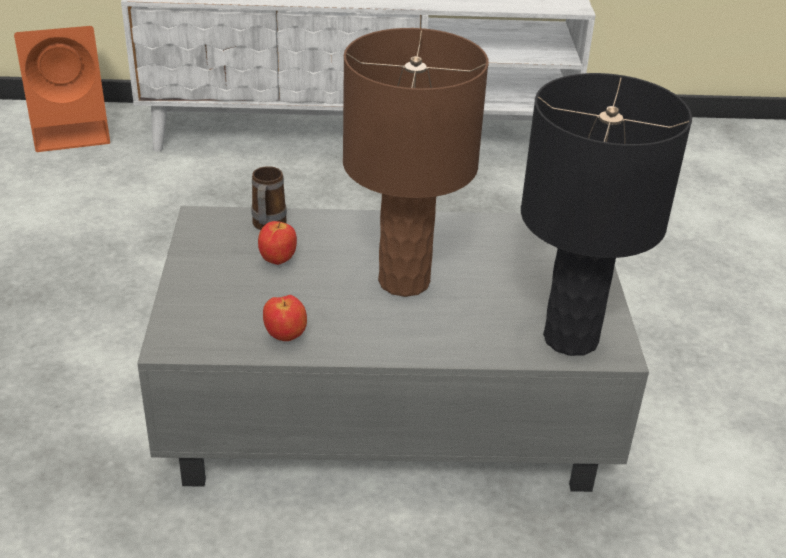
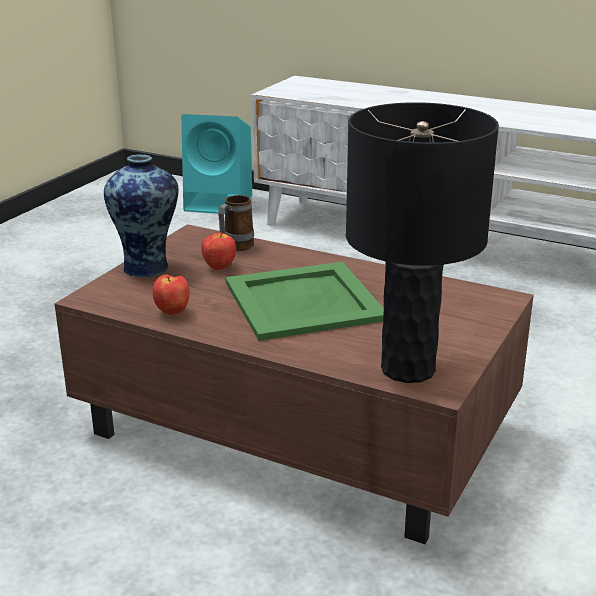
camera: 30 degrees right, 10 degrees down
orange speaker [14,26,110,152] -> turquoise speaker [181,114,252,214]
grey coffee table [137,206,649,492] -> brown coffee table [54,224,534,544]
brown table lamp [343,28,489,297] -> green tray [225,262,384,341]
none -> vase [104,154,178,277]

